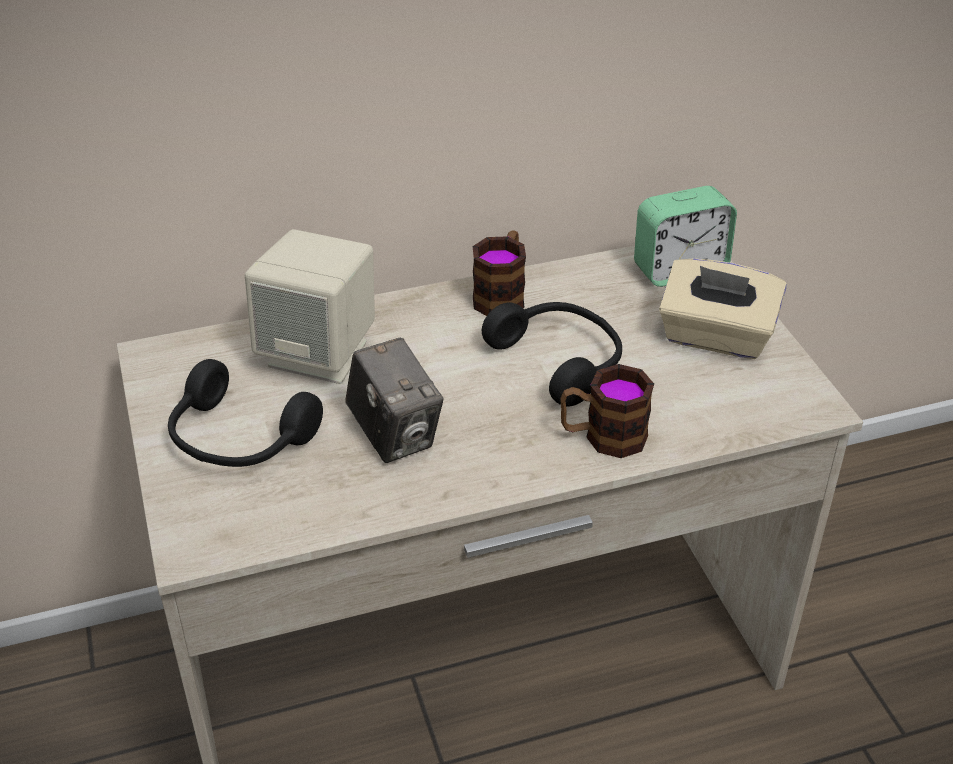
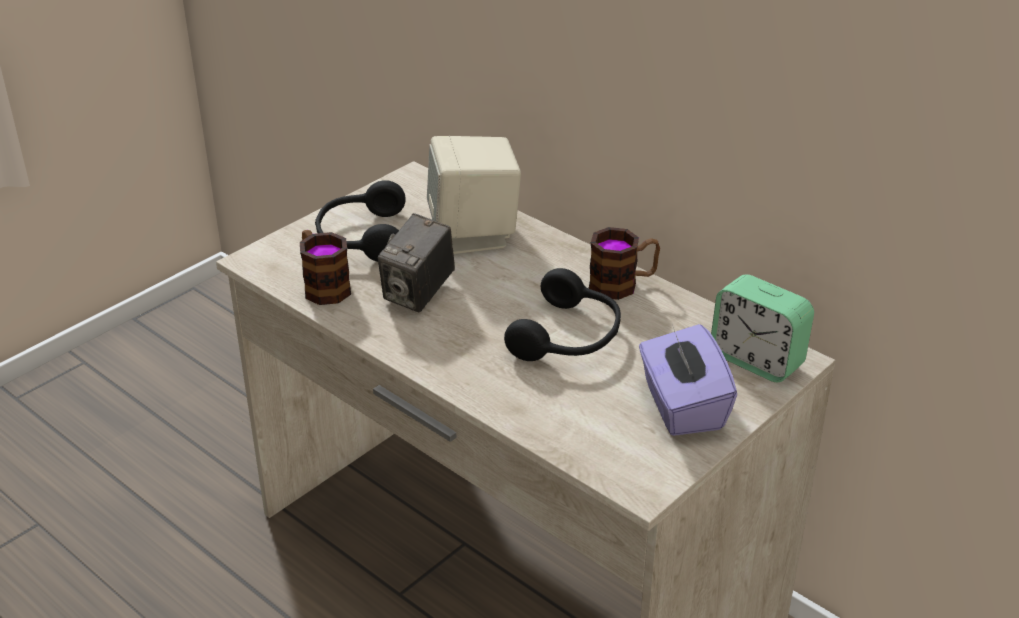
camera: 60 degrees right, 5 degrees down
mug [560,364,654,458] -> mug moved to [300,230,351,305]
beige tissue box [659,258,787,359] -> purple tissue box [639,324,737,436]

